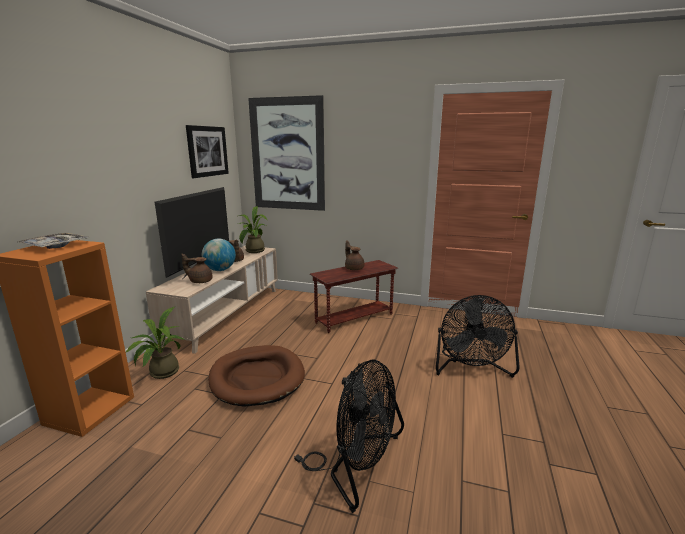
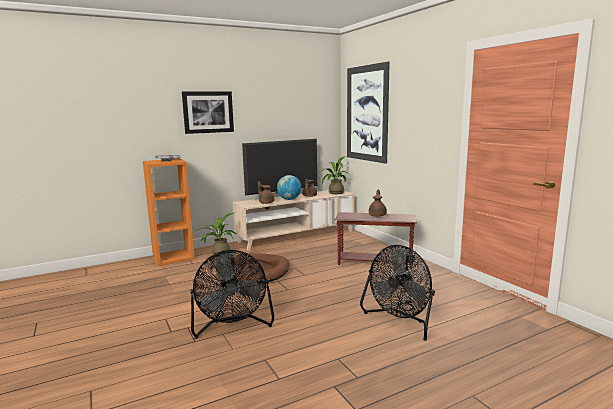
camera: 45 degrees right, 5 degrees down
picture [186,125,229,178] -> picture moved to [182,91,234,134]

